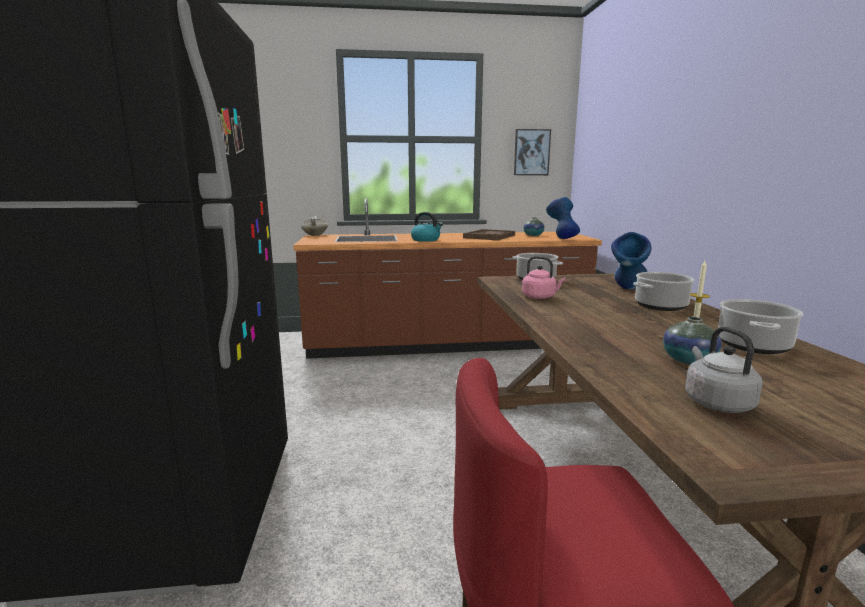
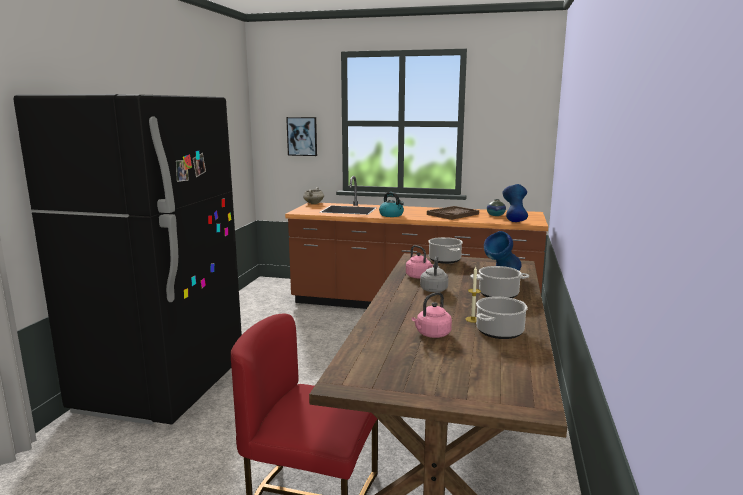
camera: 20 degrees right, 0 degrees up
picture [514,129,551,175] -> picture moved to [286,117,317,156]
vase [663,317,722,365] -> pink kettle [411,292,452,338]
grey kettle [685,326,762,413] -> grey kettle moved to [420,256,449,292]

